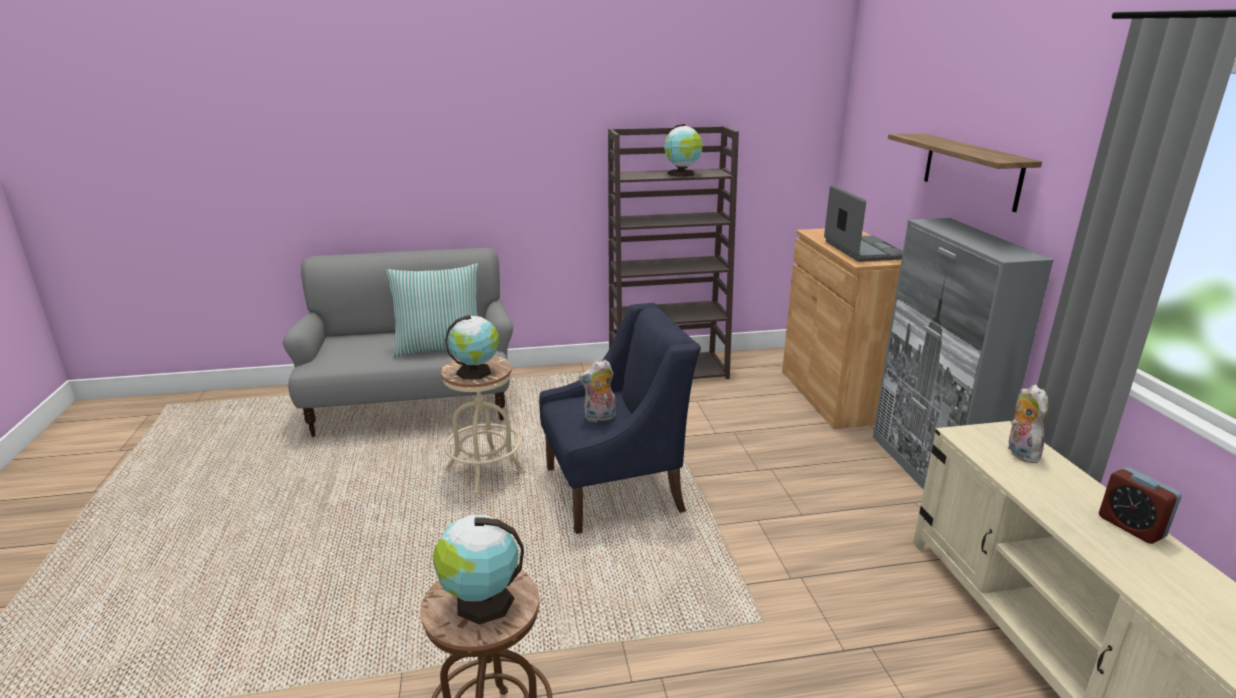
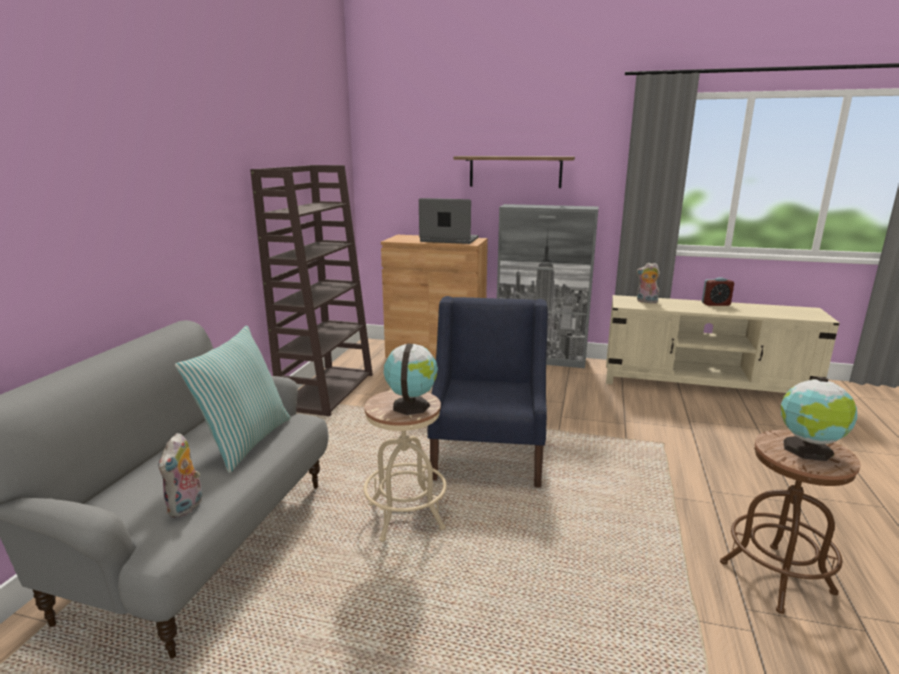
camera: 65 degrees left, 5 degrees down
plush toy [579,360,616,422] -> plush toy moved to [158,433,202,518]
globe [664,124,703,177] -> none

